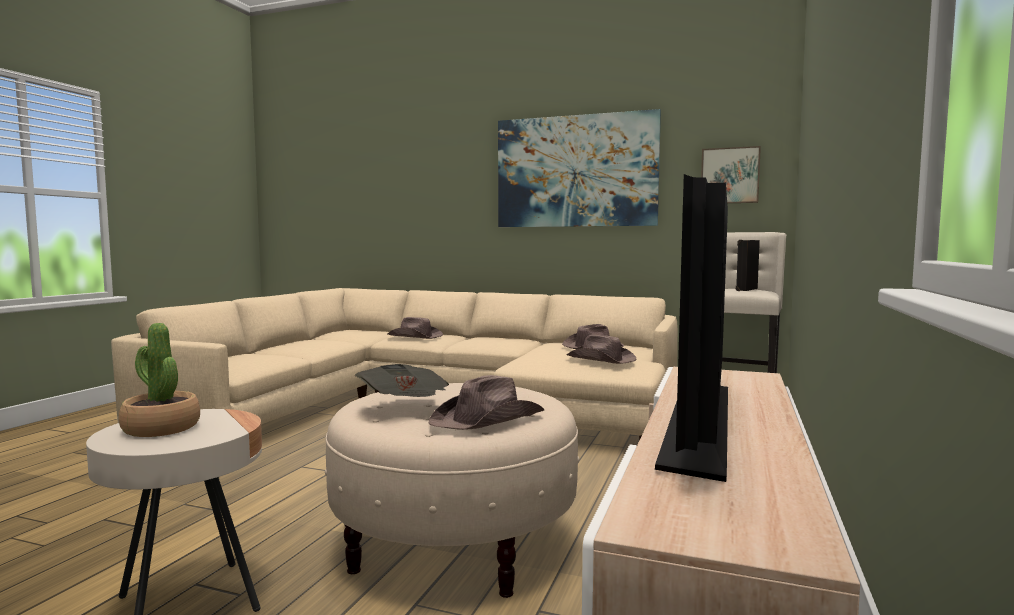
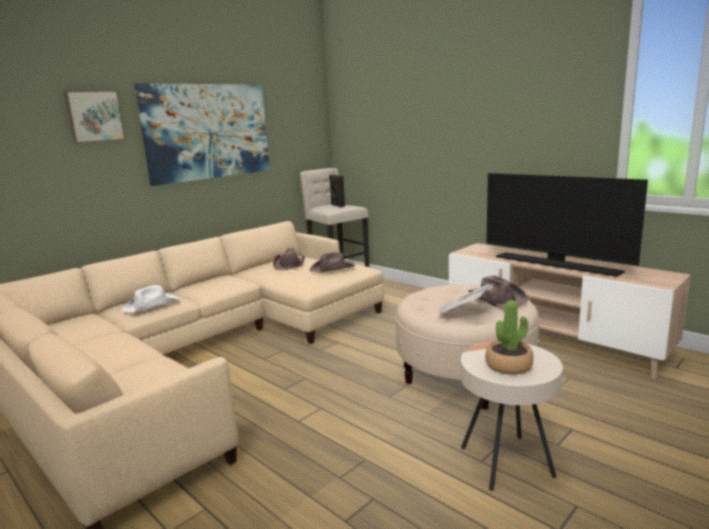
camera: 65 degrees left, 10 degrees up
brown hat [387,317,443,339] -> white hat [122,285,179,313]
picture [701,146,761,203] -> picture moved to [64,90,126,143]

